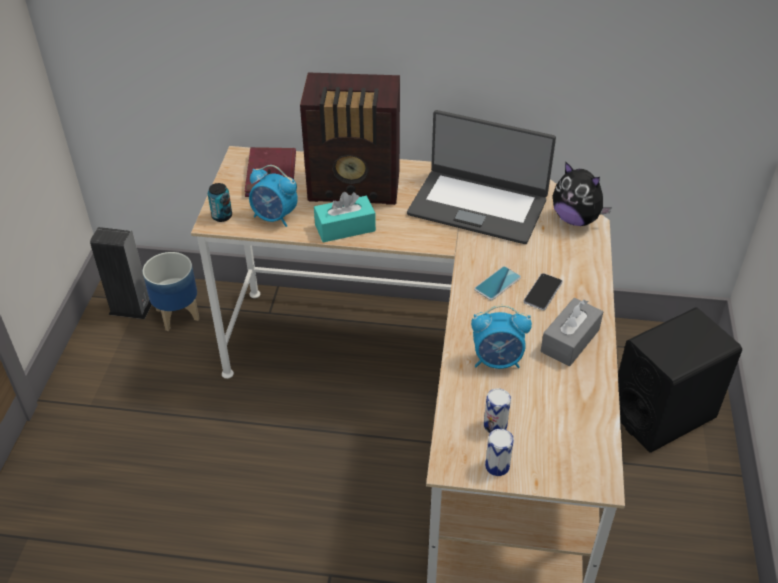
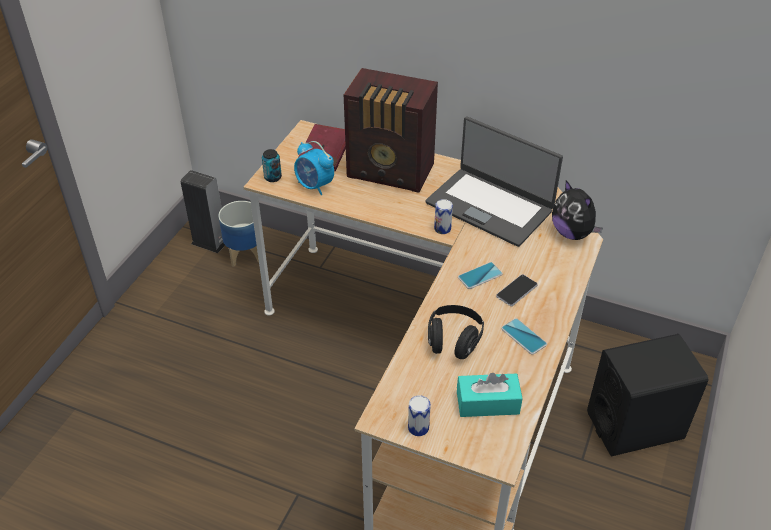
camera: 15 degrees right, 0 degrees up
turquoise tissue box [314,192,376,242] -> turquoise tissue box moved to [457,373,523,417]
alarm clock [471,305,532,369] -> black headphones [428,305,484,359]
can [484,388,511,433] -> can moved to [434,199,453,234]
grey tissue box [541,298,603,366] -> phone [501,318,547,355]

